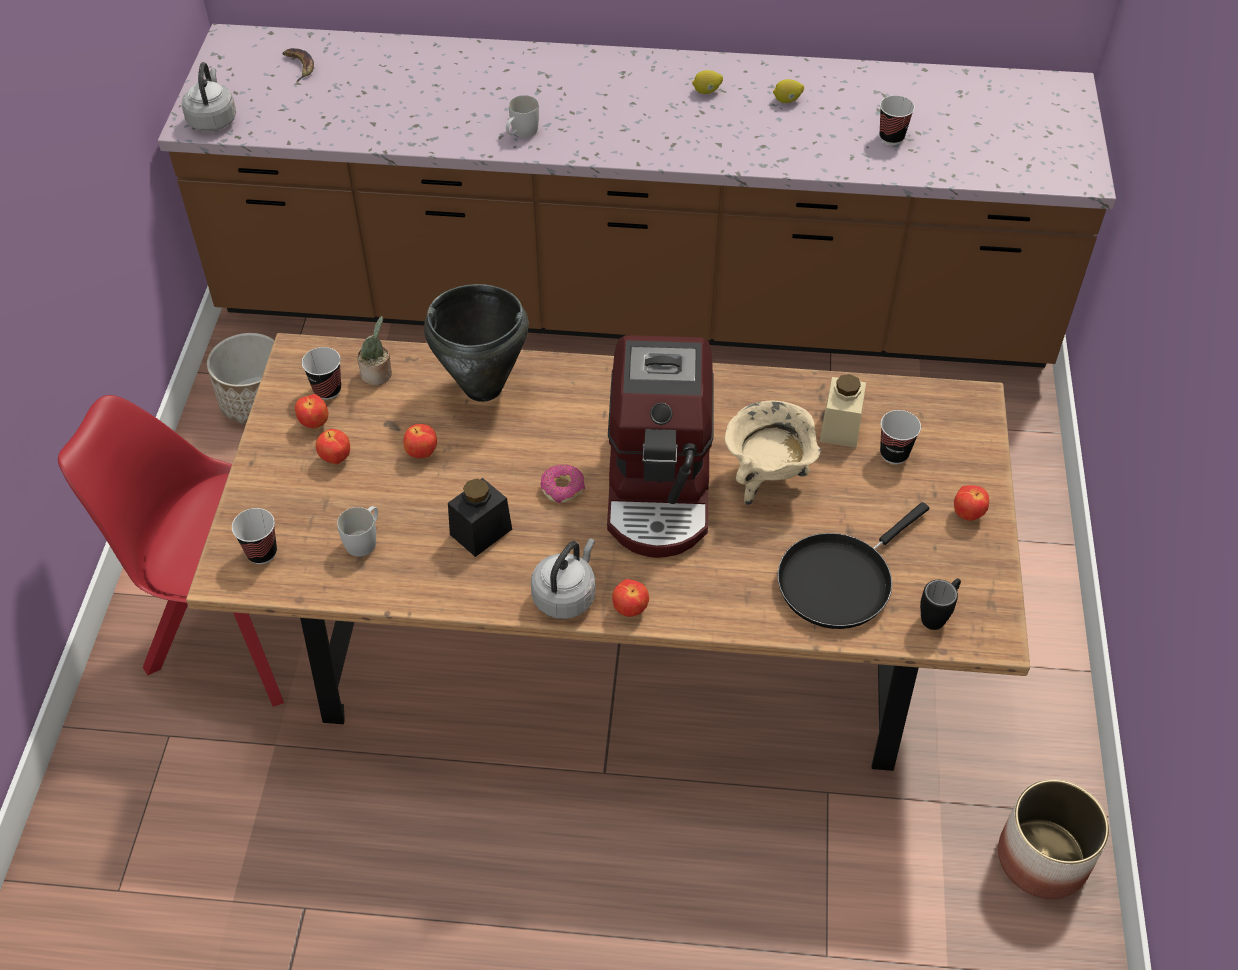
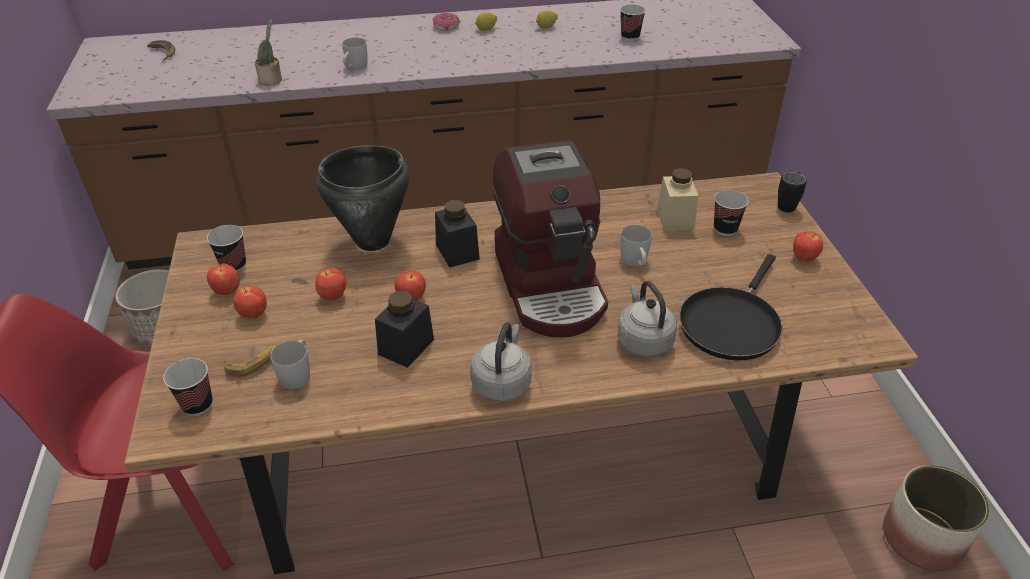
camera: 15 degrees left, 10 degrees down
grey kettle [182,62,236,132] -> grey kettle moved to [617,281,677,357]
potted plant [357,316,392,385] -> potted plant moved to [255,19,282,85]
donut [540,464,585,503] -> donut moved to [433,13,460,31]
apple [612,579,649,617] -> apple moved to [395,271,426,300]
beige cooking pot [725,401,821,505] -> white mug [620,225,652,266]
black mug [920,578,961,630] -> black mug moved to [778,172,807,212]
none -> banana [224,344,278,377]
none -> black jar [435,200,480,267]

